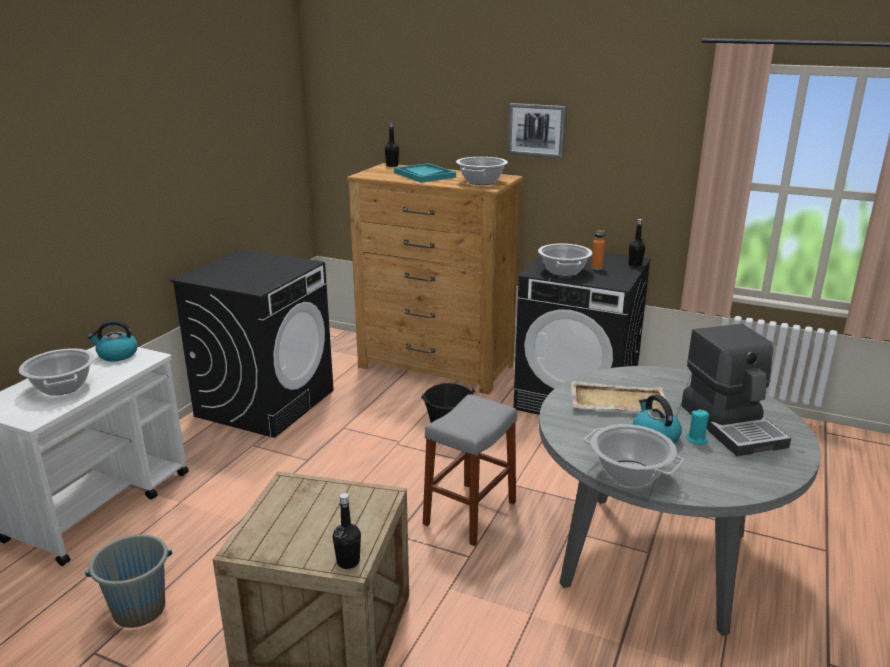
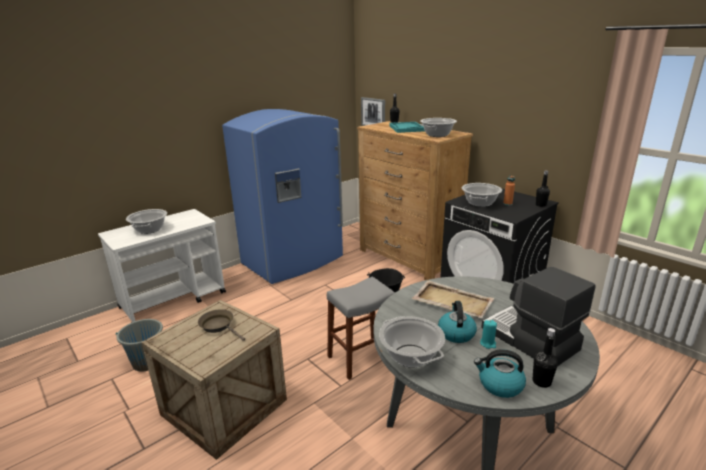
camera: 25 degrees right, 0 degrees up
kettle [87,320,138,361] -> kettle moved to [474,349,526,398]
black washing machine [170,249,334,438] -> blue fridge [222,109,343,284]
black bottle [333,493,361,569] -> black bottle moved to [533,328,558,388]
picture [508,103,566,158] -> picture moved to [361,97,385,126]
coffee machine [681,324,791,456] -> coffee machine turned 135 degrees clockwise [481,267,596,366]
none -> brown frying pan [198,309,245,341]

